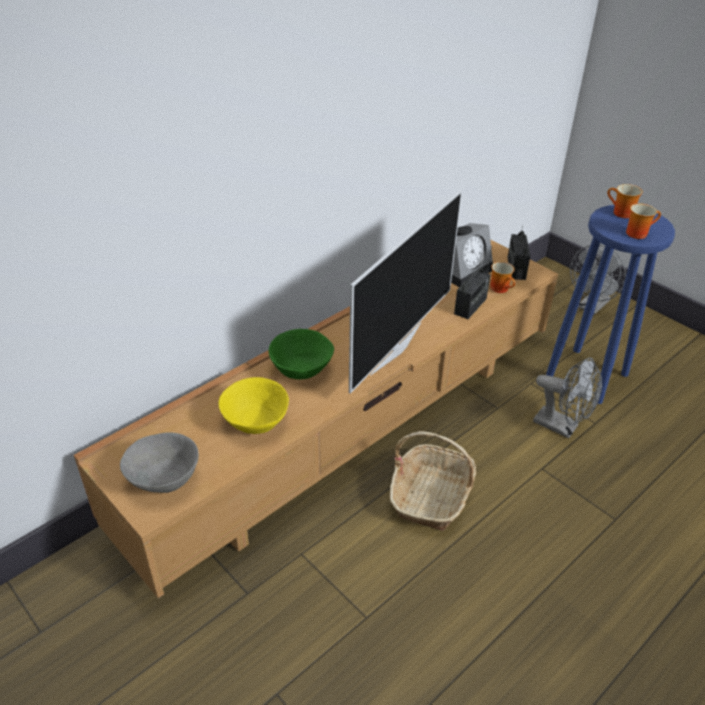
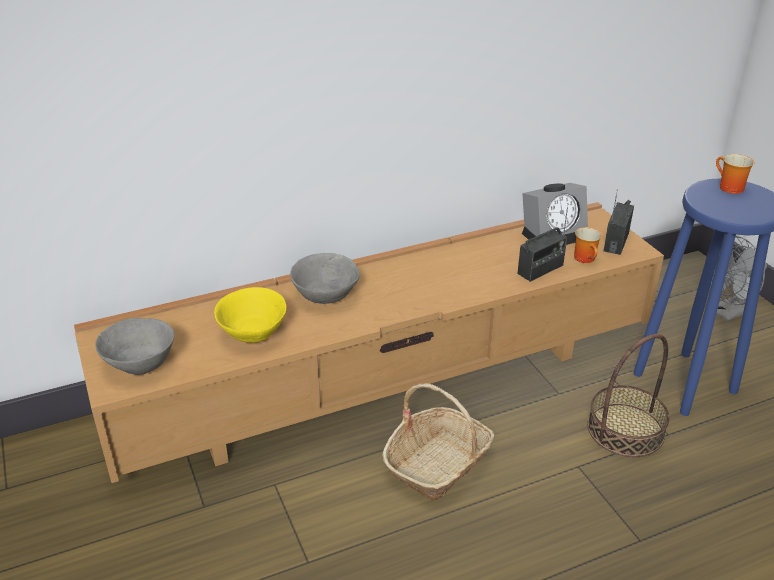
camera: 20 degrees right, 5 degrees down
green bowl [269,329,334,380] -> grey bowl [290,253,360,304]
television [349,190,462,394] -> none
grey fan [533,358,602,439] -> basket [587,334,669,457]
mug [626,204,661,239] -> none

